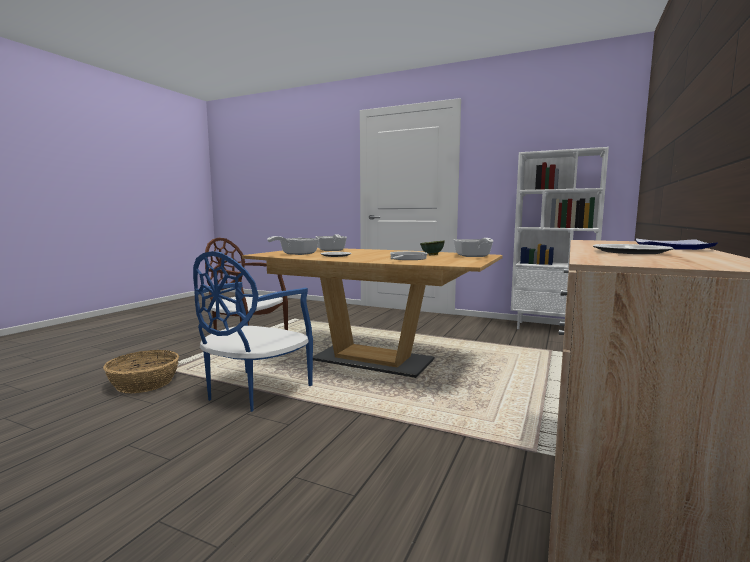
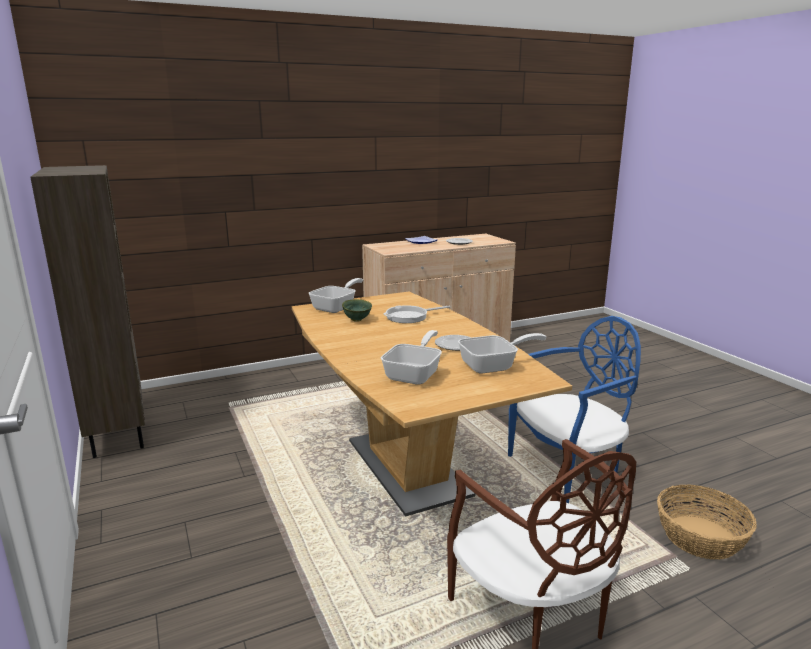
camera: 140 degrees left, 10 degrees up
white bookcase [511,147,609,329] -> brown bookcase [31,165,145,458]

